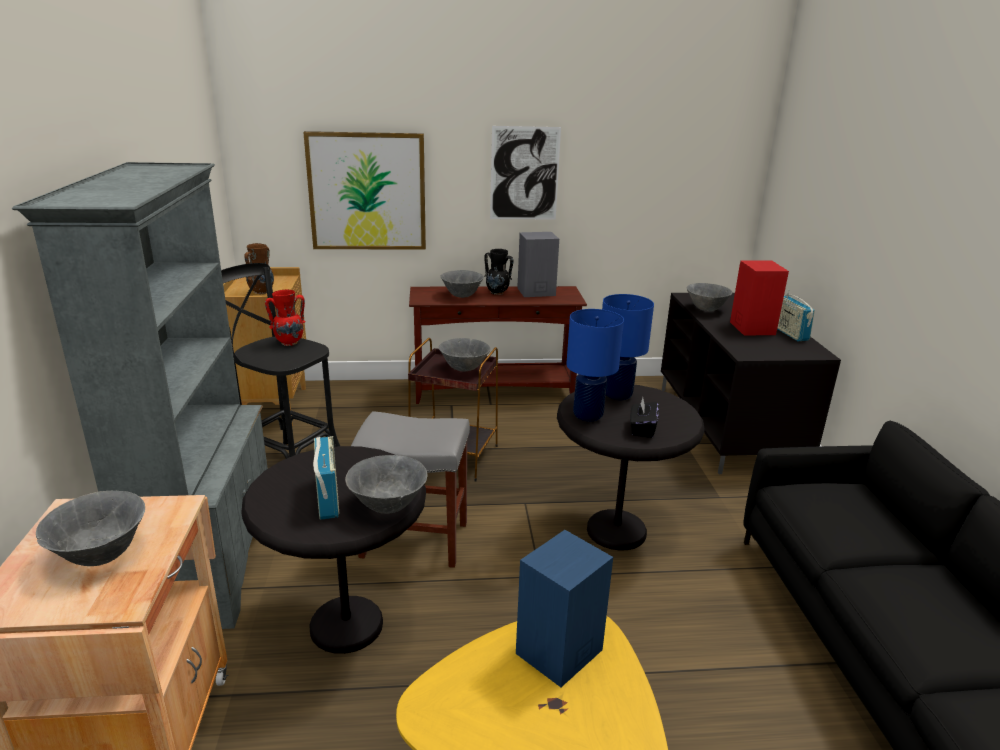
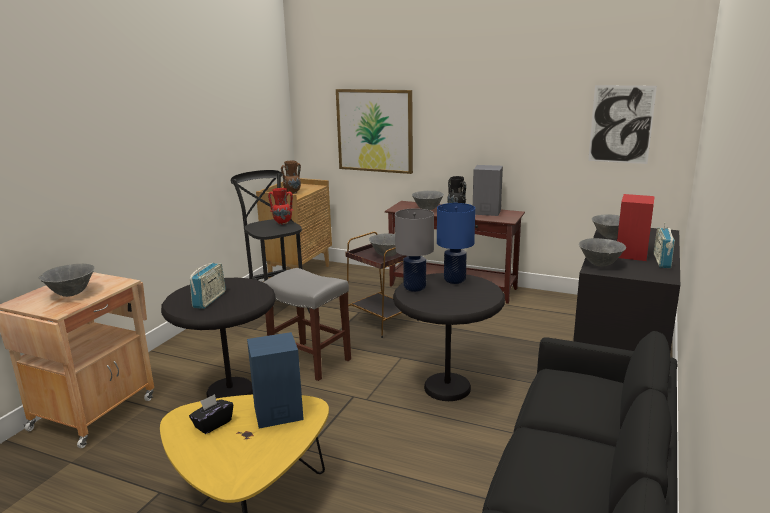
camera: 30 degrees right, 5 degrees down
grey bookcase [12,162,268,629] -> none
grey bowl [345,455,428,514] -> grey bowl moved to [579,238,626,266]
picture [490,126,561,220] -> picture moved to [588,85,657,164]
blue table lamp [566,309,624,422] -> grey table lamp [395,208,434,292]
black tissue box [630,397,659,438] -> black tissue box moved to [189,394,233,434]

